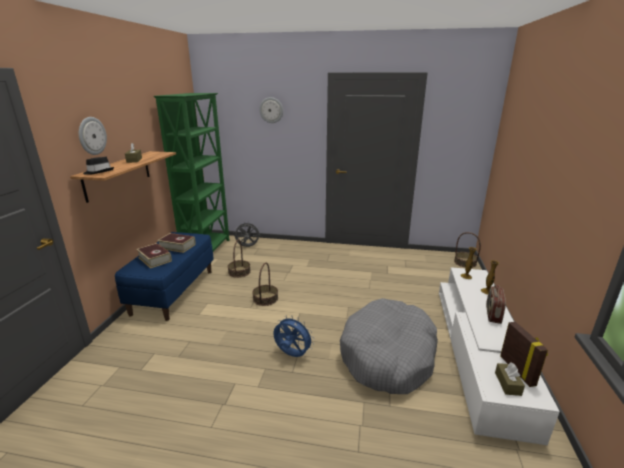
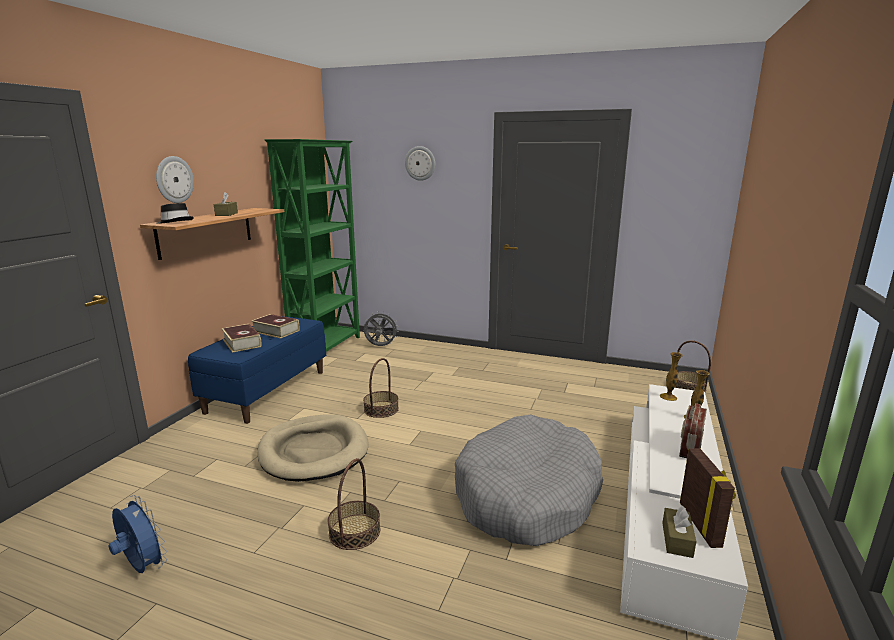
camera: 10 degrees right, 5 degrees down
basket [228,240,251,278] -> basket moved to [328,458,381,550]
blue fan [273,315,314,357] -> blue fan moved to [109,495,167,573]
none -> beige dog bed [257,414,369,482]

